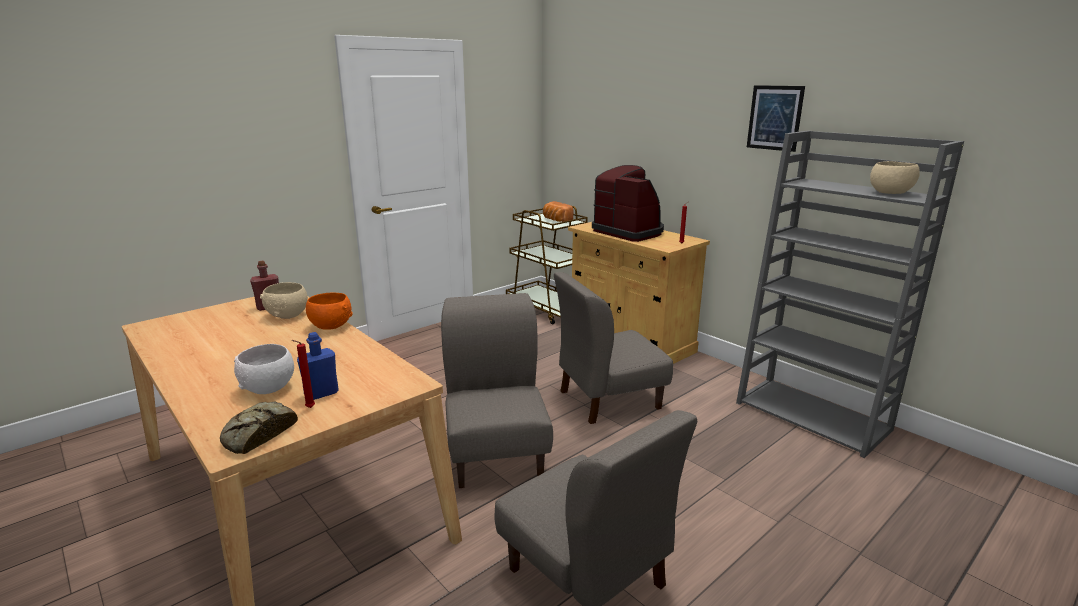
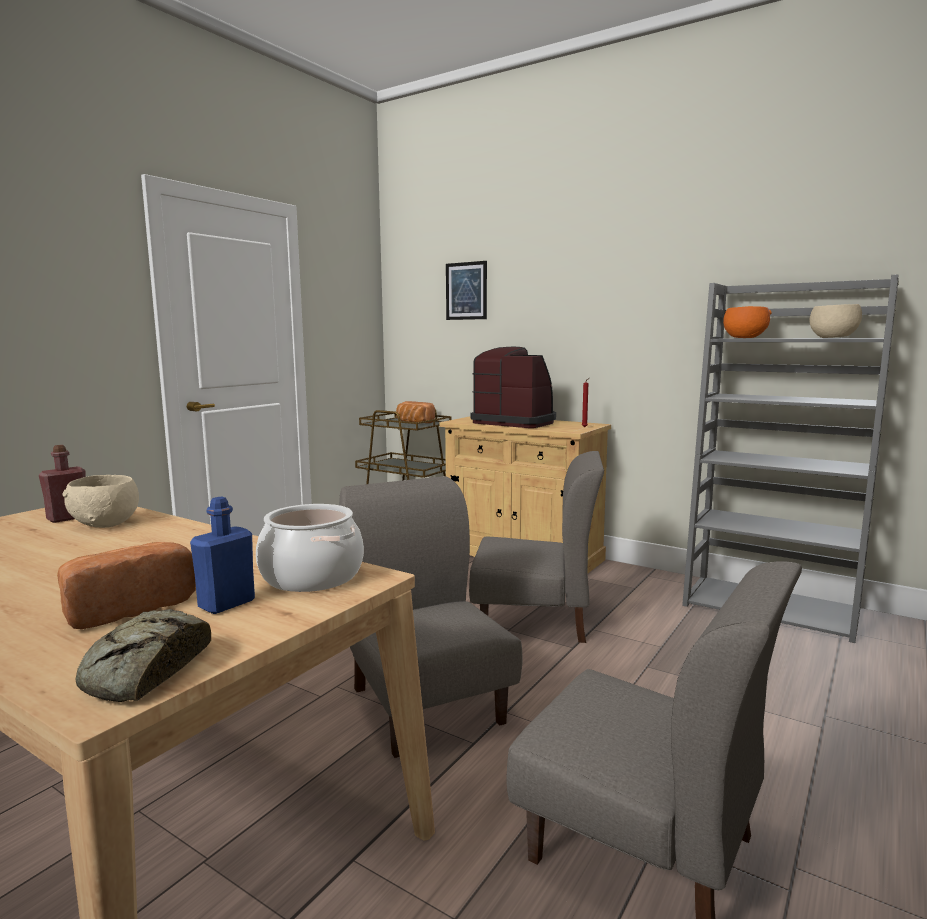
camera: 15 degrees left, 10 degrees down
white bowl [234,344,294,394] -> bread [57,542,196,629]
red candle [291,340,315,408] -> none
orange bowl [306,293,353,330] -> orange bowl moved to [723,306,772,338]
grey chair [554,272,673,424] -> grey chair turned 135 degrees counterclockwise [469,451,604,643]
picture [747,85,805,152] -> picture moved to [446,261,487,320]
none -> cooking pot [256,504,364,592]

